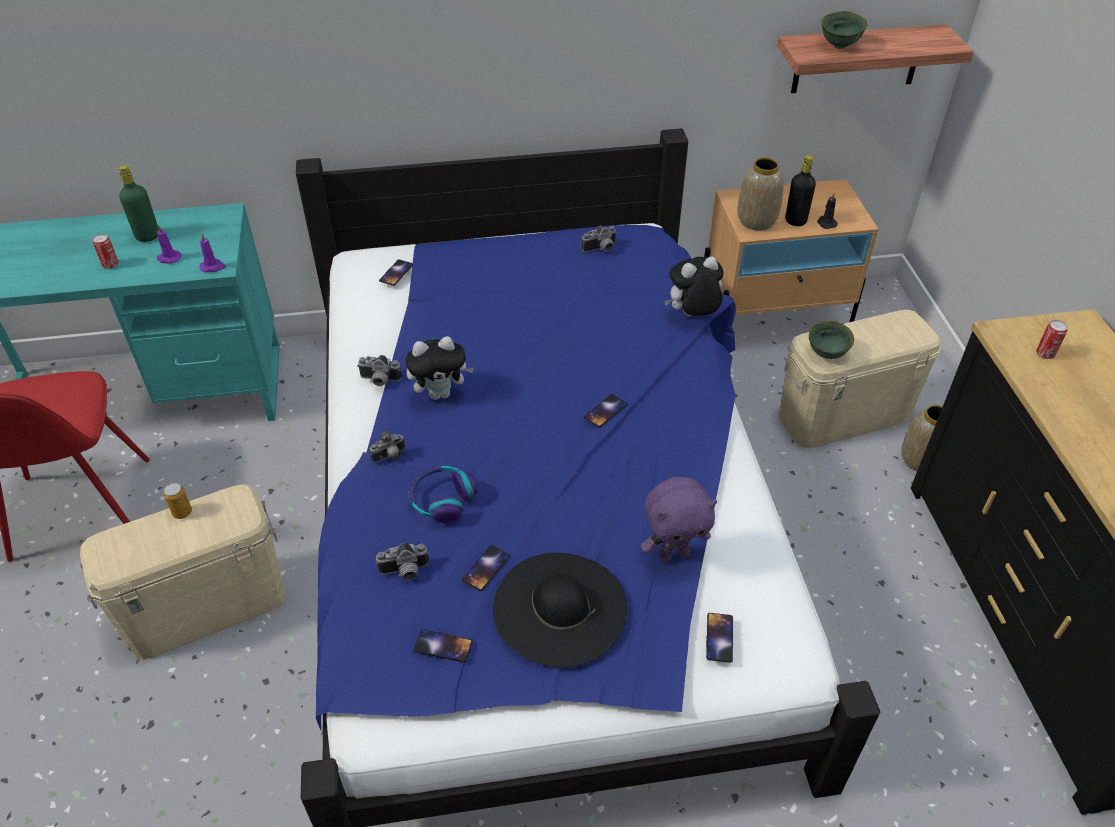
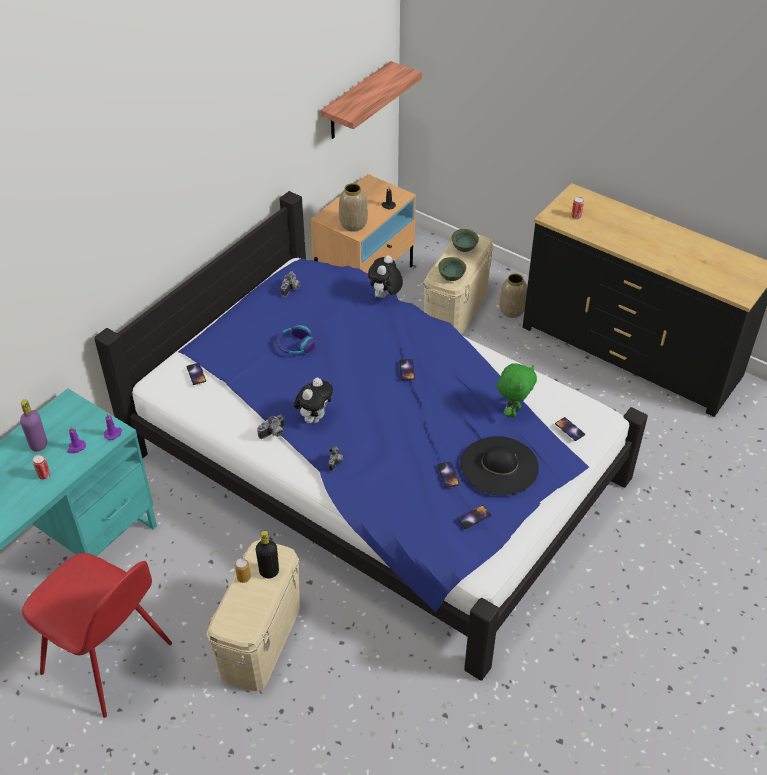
camera: 45 degrees left, 0 degrees up
green bottle [118,165,159,242] -> purple bottle [20,400,47,452]
camera [376,543,429,580] -> none
headphones [408,465,478,523] -> headphones moved to [276,324,316,354]
purple plush toy [641,477,717,563] -> green plush toy [497,363,537,417]
black bottle [785,155,816,226] -> black bottle moved to [256,531,279,578]
green bowl [821,11,867,49] -> green bowl moved to [451,229,479,252]

